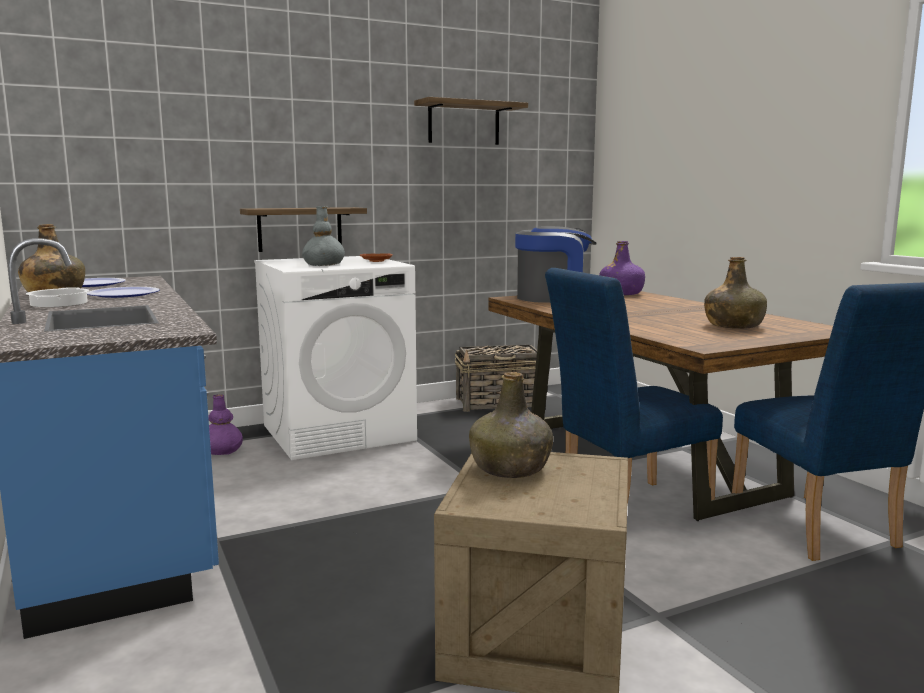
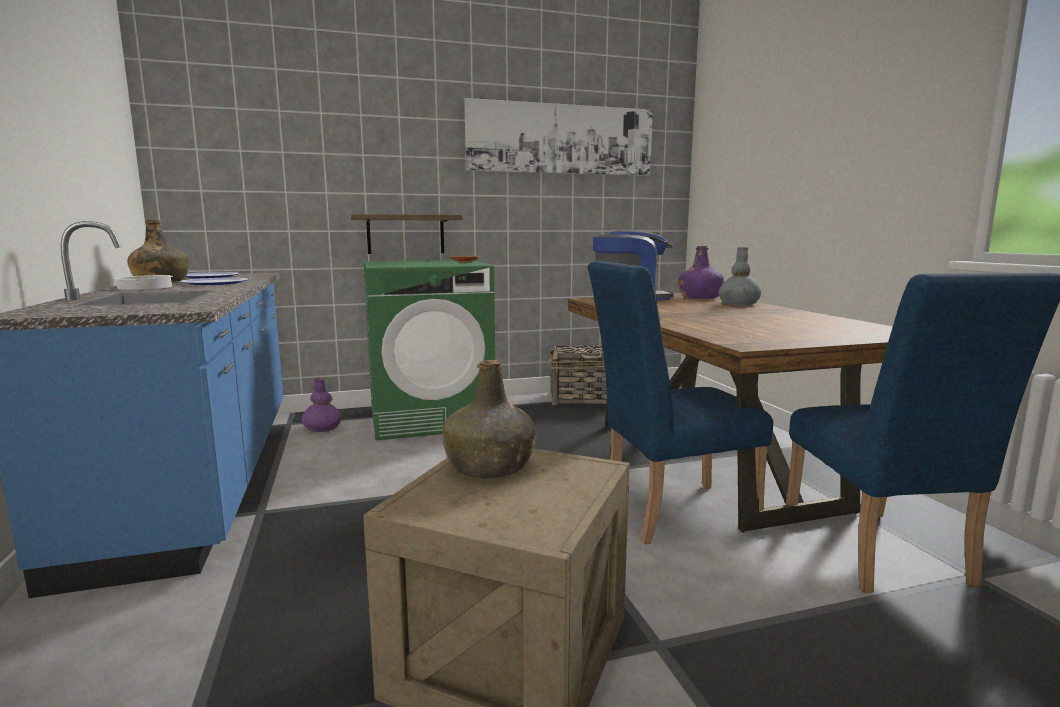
camera: 10 degrees right, 0 degrees up
white washing machine [254,256,417,460] -> green washing machine [363,260,495,440]
grey vase [302,206,345,266] -> grey vase moved to [718,247,761,305]
shelf [414,97,528,145] -> picture [464,98,653,176]
green bottle [704,257,767,329] -> none

